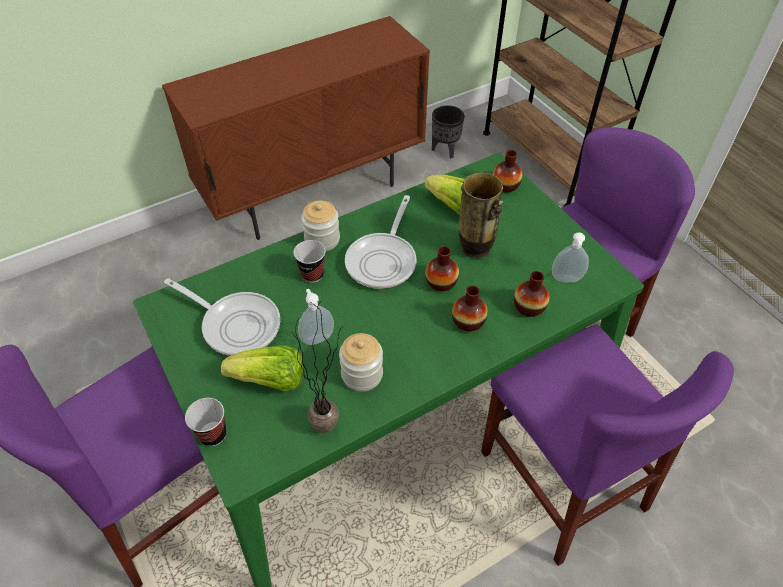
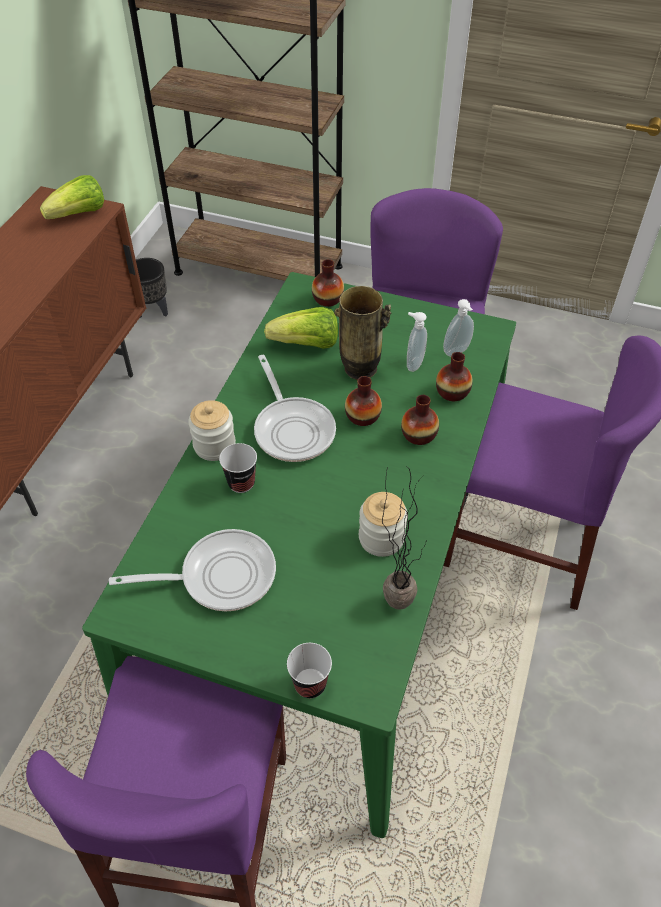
camera: 40 degrees left, 0 degrees up
lettuce [221,345,303,391] -> lettuce moved to [40,175,104,219]
soap dispenser [298,289,334,345] -> soap dispenser moved to [407,312,427,372]

